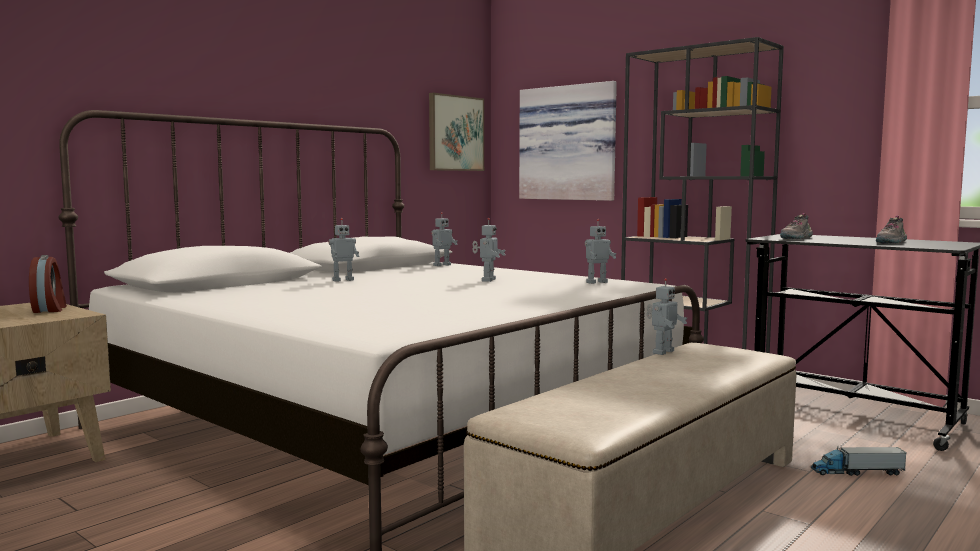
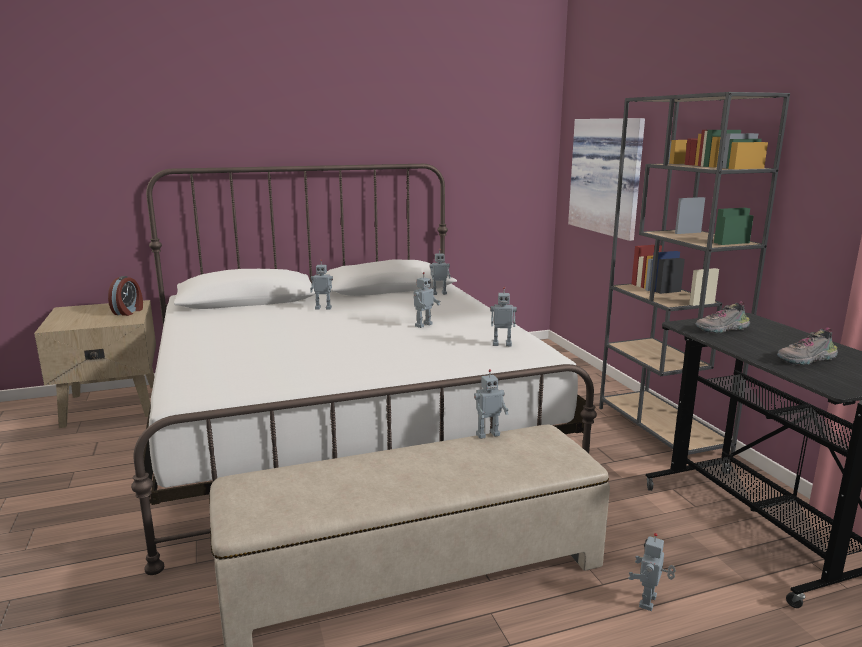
camera: 30 degrees right, 10 degrees up
picture [429,93,484,171] -> none
toy truck [811,445,907,476] -> toy robot [628,533,676,611]

